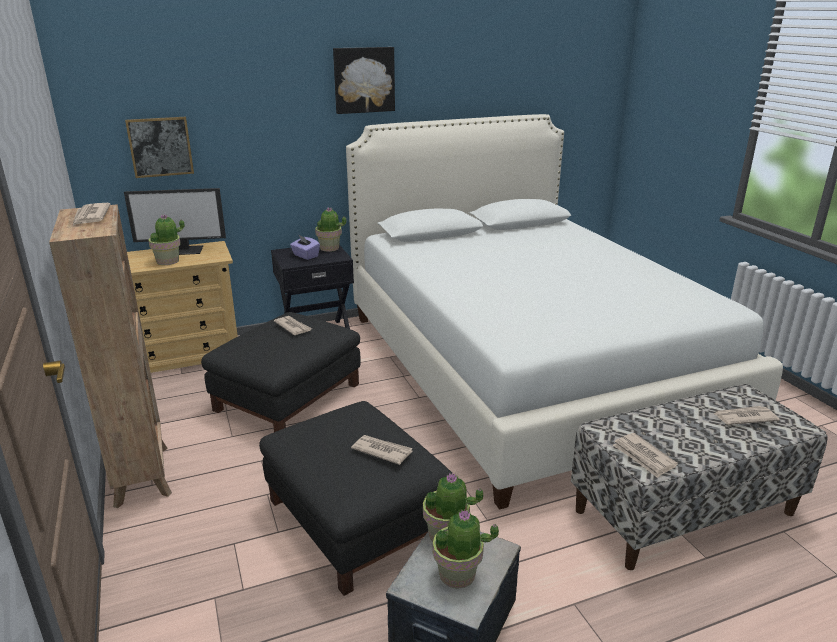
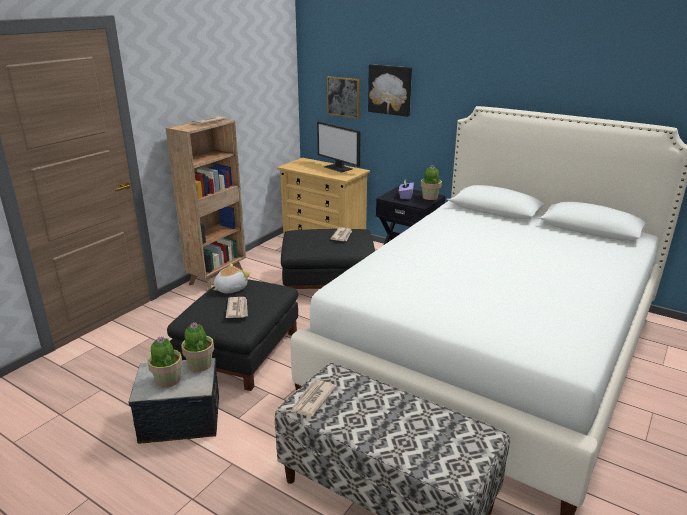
camera: 55 degrees right, 0 degrees up
potted plant [148,214,185,265] -> none
picture [333,47,395,114] -> picture moved to [368,64,412,117]
newspaper [713,406,780,425] -> none
none -> plush toy [214,264,250,293]

